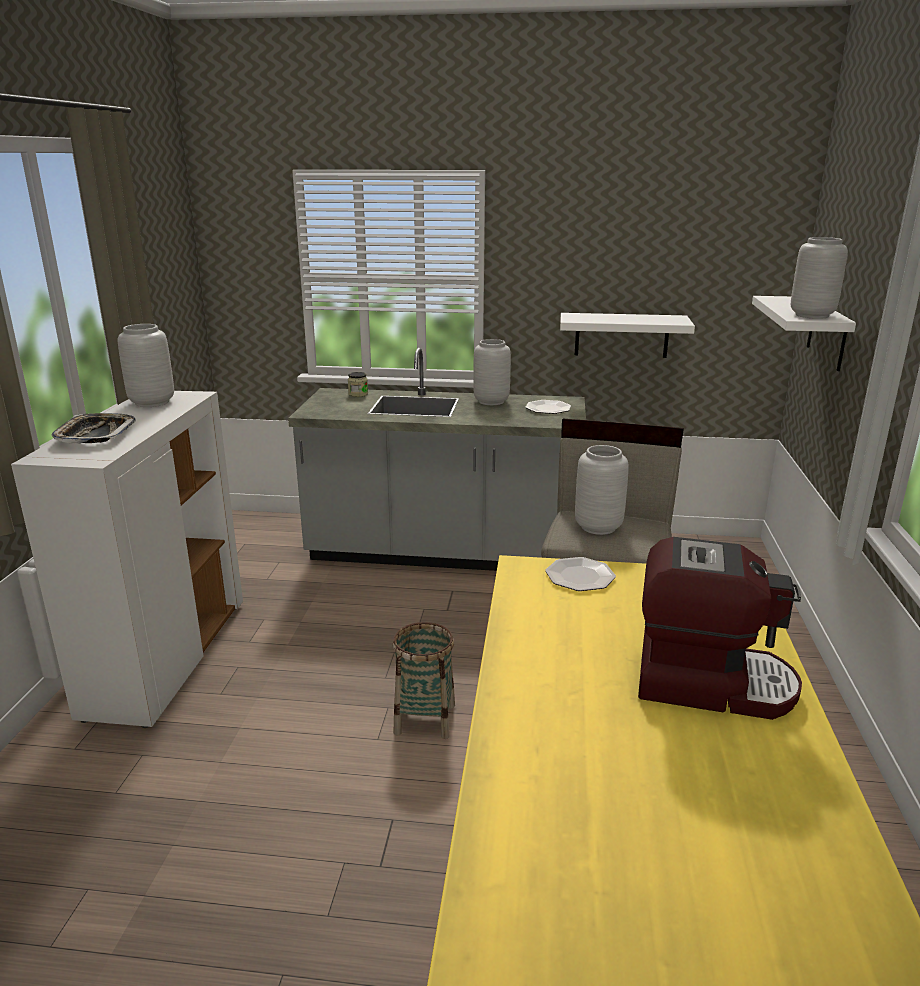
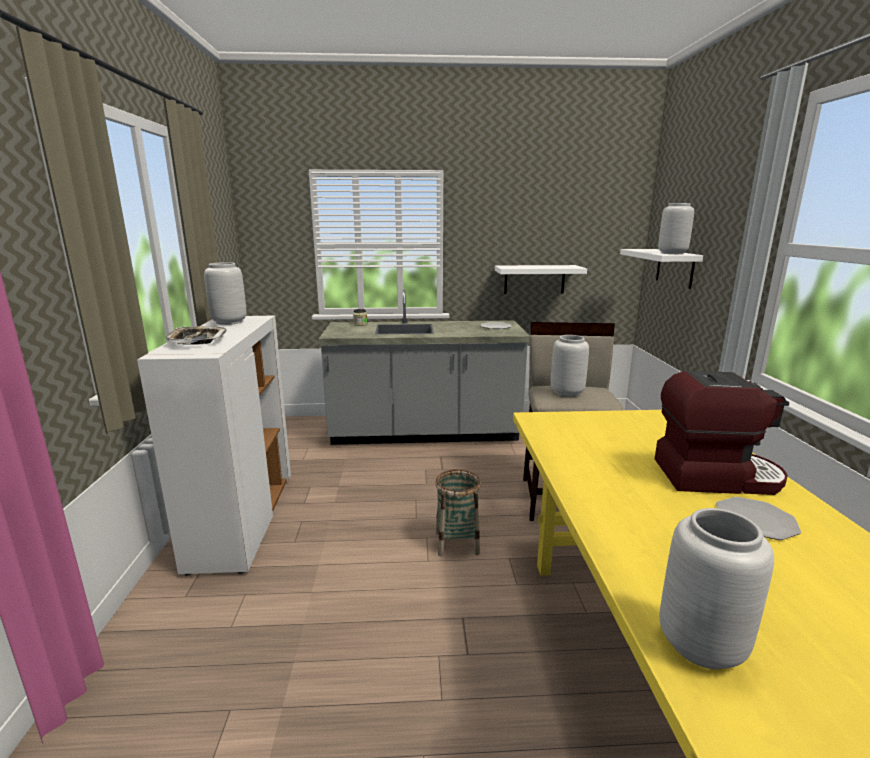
camera: 10 degrees left, 5 degrees down
grey vase [473,339,511,405] -> grey vase moved to [659,508,774,669]
plate [545,557,616,591] -> plate moved to [716,497,801,540]

